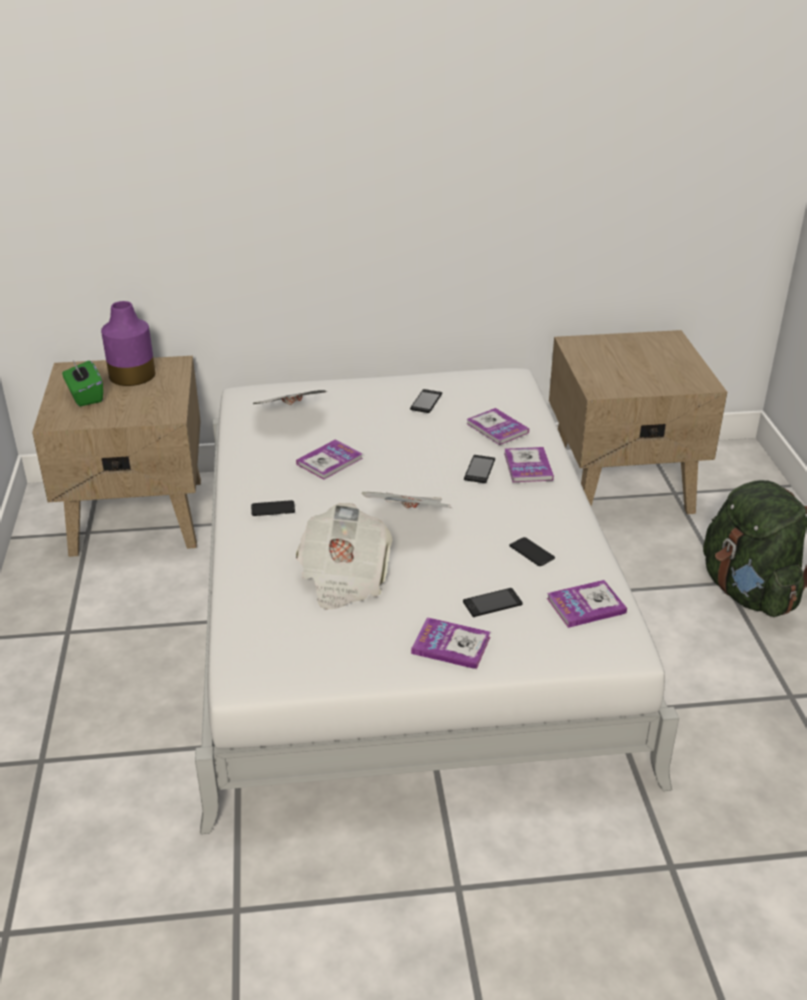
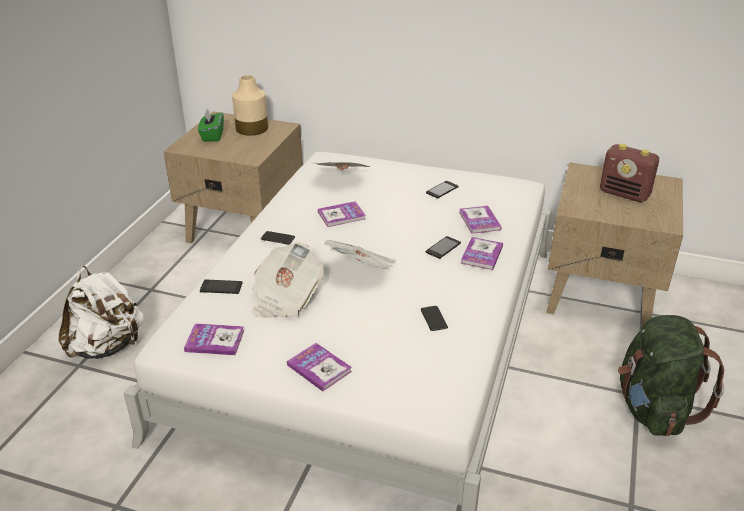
camera: 25 degrees right, 0 degrees up
purple vase [101,301,156,386] -> beige vase [232,75,268,136]
phone [463,588,523,617] -> phone moved to [200,280,242,294]
book [547,580,627,628] -> book moved to [184,323,244,355]
none -> white backpack [59,266,144,359]
none -> radio [600,144,659,202]

